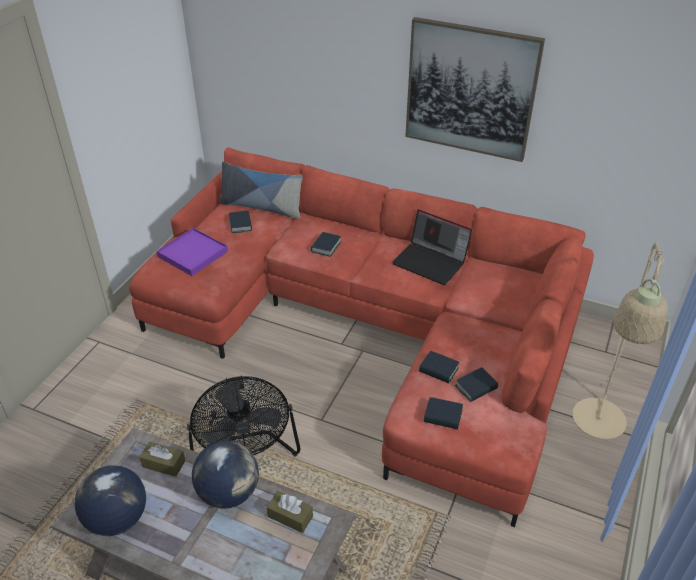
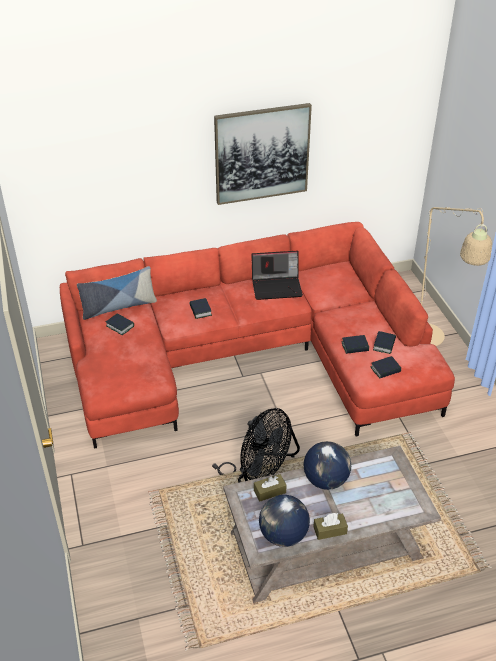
camera: 40 degrees left, 0 degrees up
purple tray [156,228,228,276] -> none
brown tissue box [267,491,313,533] -> brown tissue box moved to [313,513,348,540]

